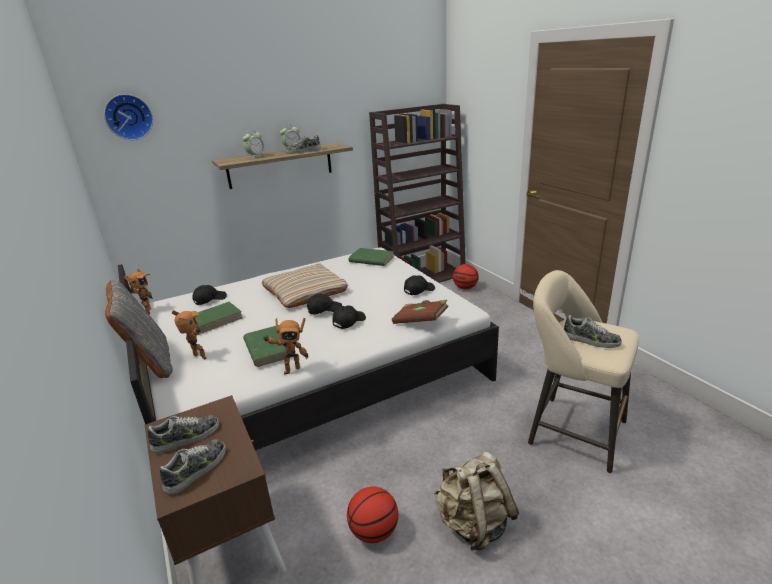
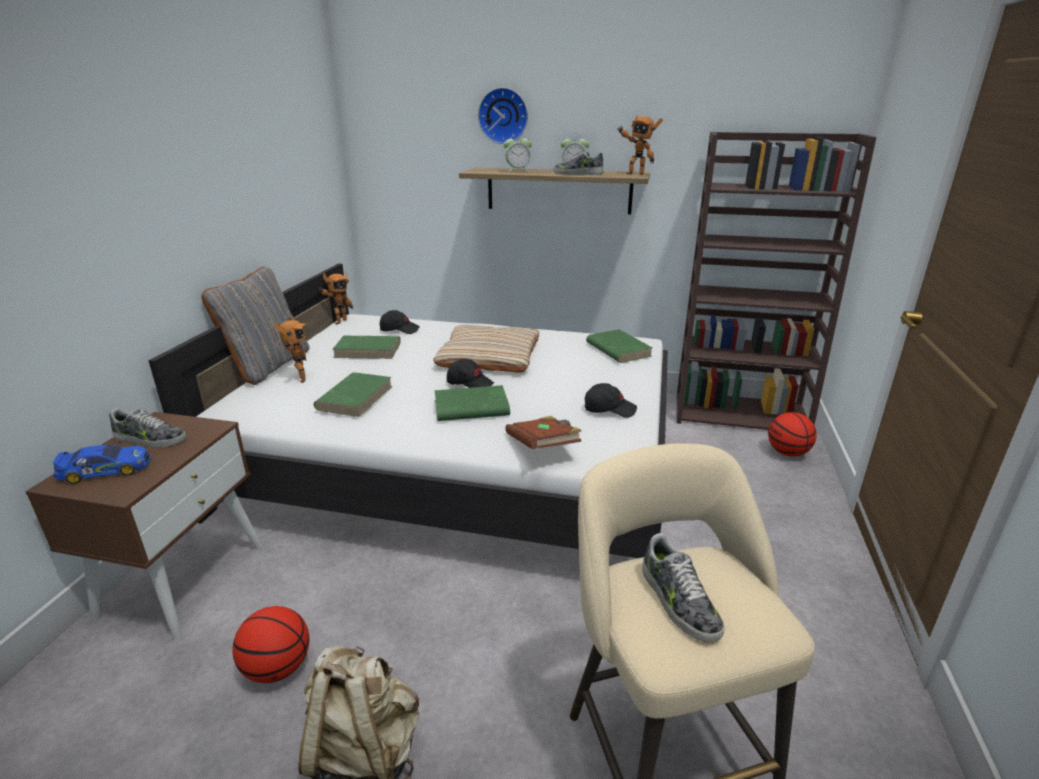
camera: 40 degrees right, 0 degrees up
wall clock [104,94,153,140] -> wall clock moved to [478,87,528,144]
shoe [160,439,226,495] -> toy car [53,445,151,484]
toy robot [263,318,308,375] -> toy robot moved to [618,115,663,174]
black cap [332,305,366,329] -> green book [435,385,510,421]

